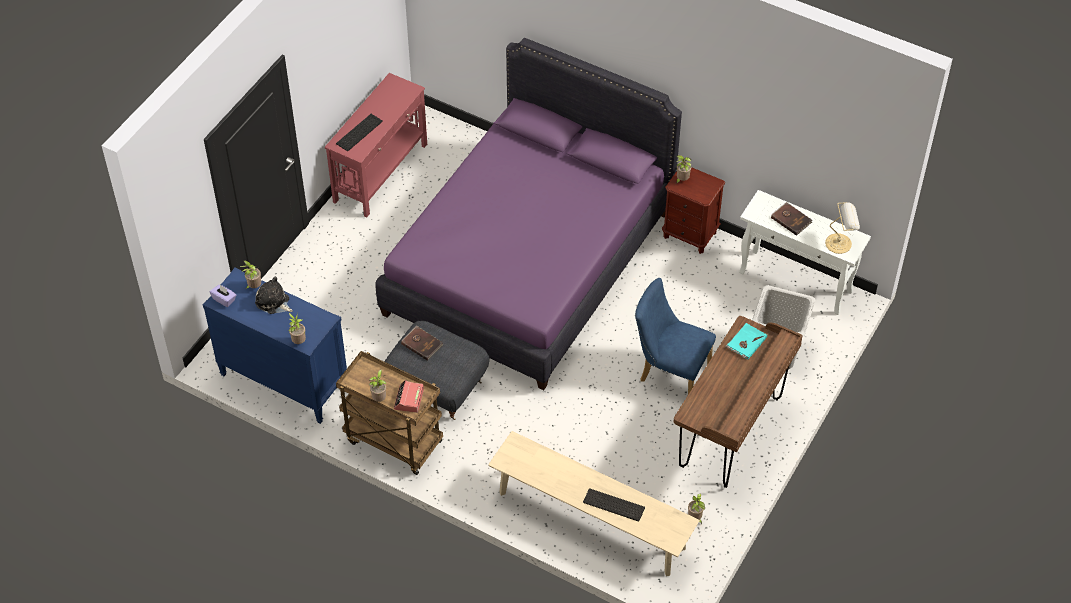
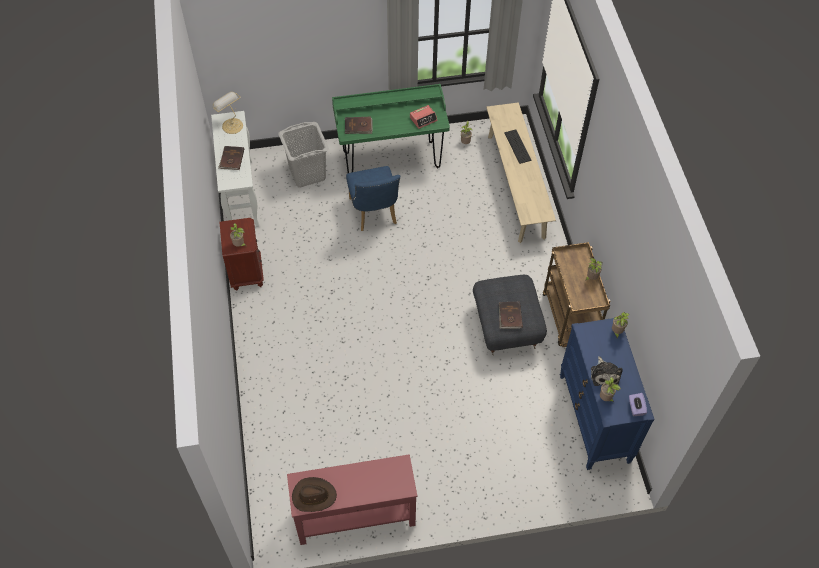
camera: 130 degrees left, 5 degrees up
keyboard [336,114,383,151] -> none
purple bed [376,38,682,390] -> none
alarm clock [394,380,424,413] -> alarm clock moved to [410,105,438,129]
brown desk [674,316,803,488] -> green desk [332,84,450,173]
turquoise book [725,323,767,359] -> brown book [345,117,373,134]
none -> brown hat [292,477,337,512]

